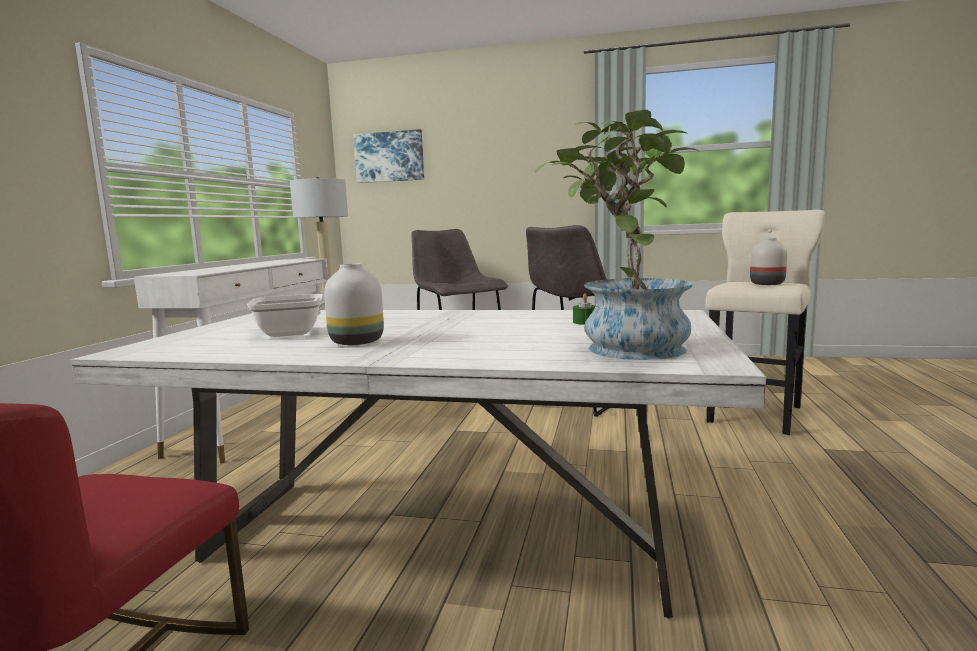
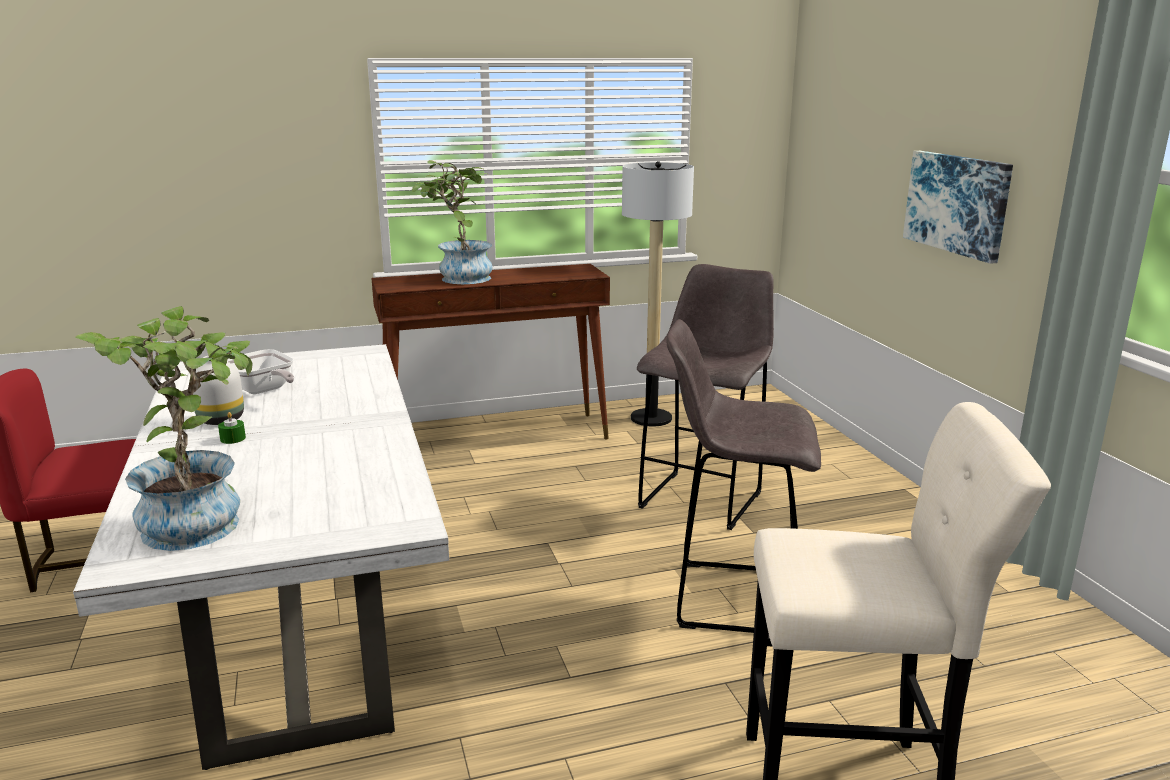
camera: 60 degrees right, 10 degrees up
white console table [134,259,328,463] -> brown console table [371,264,610,440]
picture [353,129,424,183] -> picture moved to [903,151,1013,264]
green candle [573,294,595,325] -> green candle moved to [218,412,246,444]
white vase [750,238,787,285] -> none
none -> potted plant [412,160,493,284]

